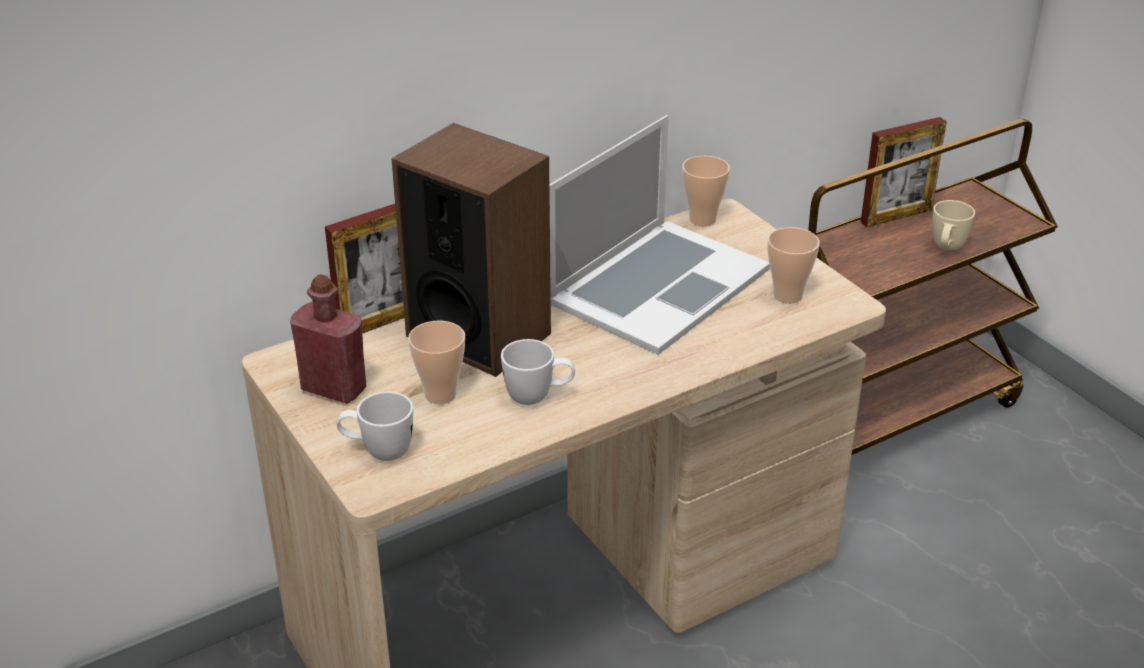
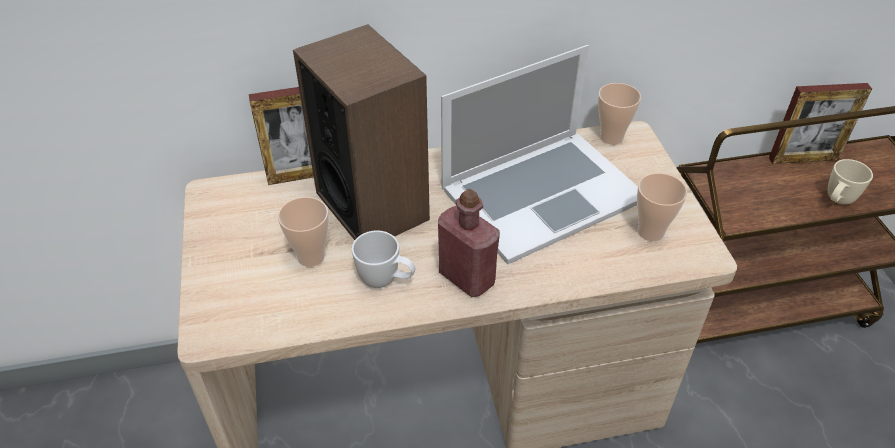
camera: 20 degrees right, 10 degrees up
red bottle [290,274,366,404] -> red bottle moved to [438,189,500,297]
white mug [336,391,413,461] -> none

